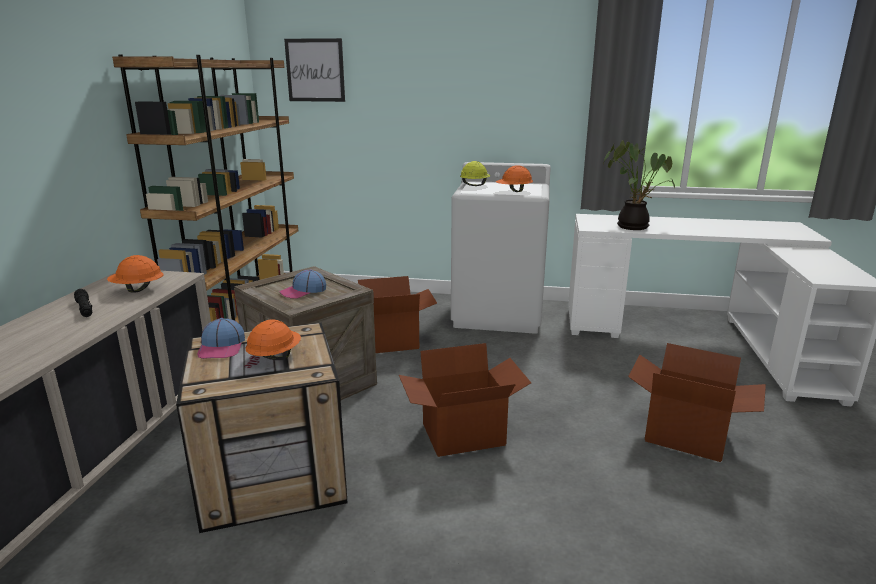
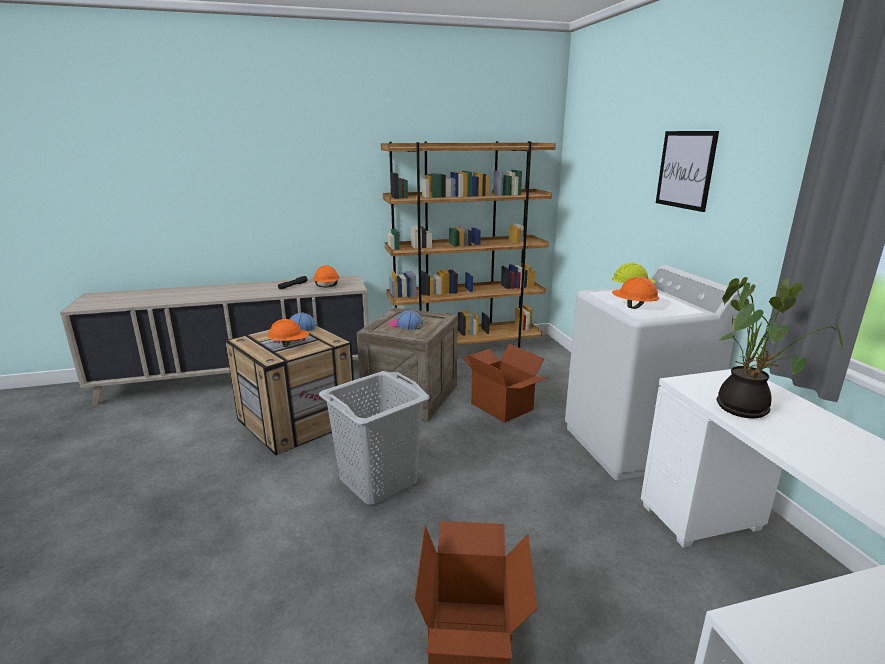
camera: 65 degrees right, 0 degrees up
picture [284,38,345,102] -> picture moved to [656,131,719,212]
cardboard box [399,343,531,457] -> grey laundry basket [319,371,430,505]

